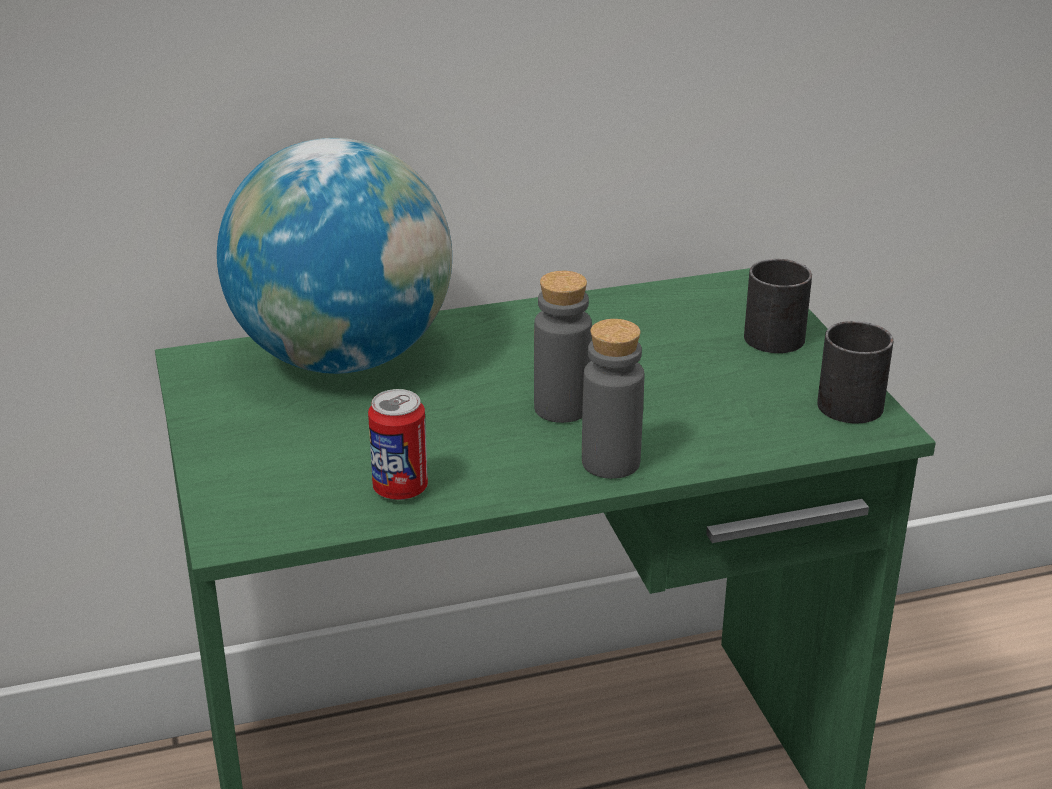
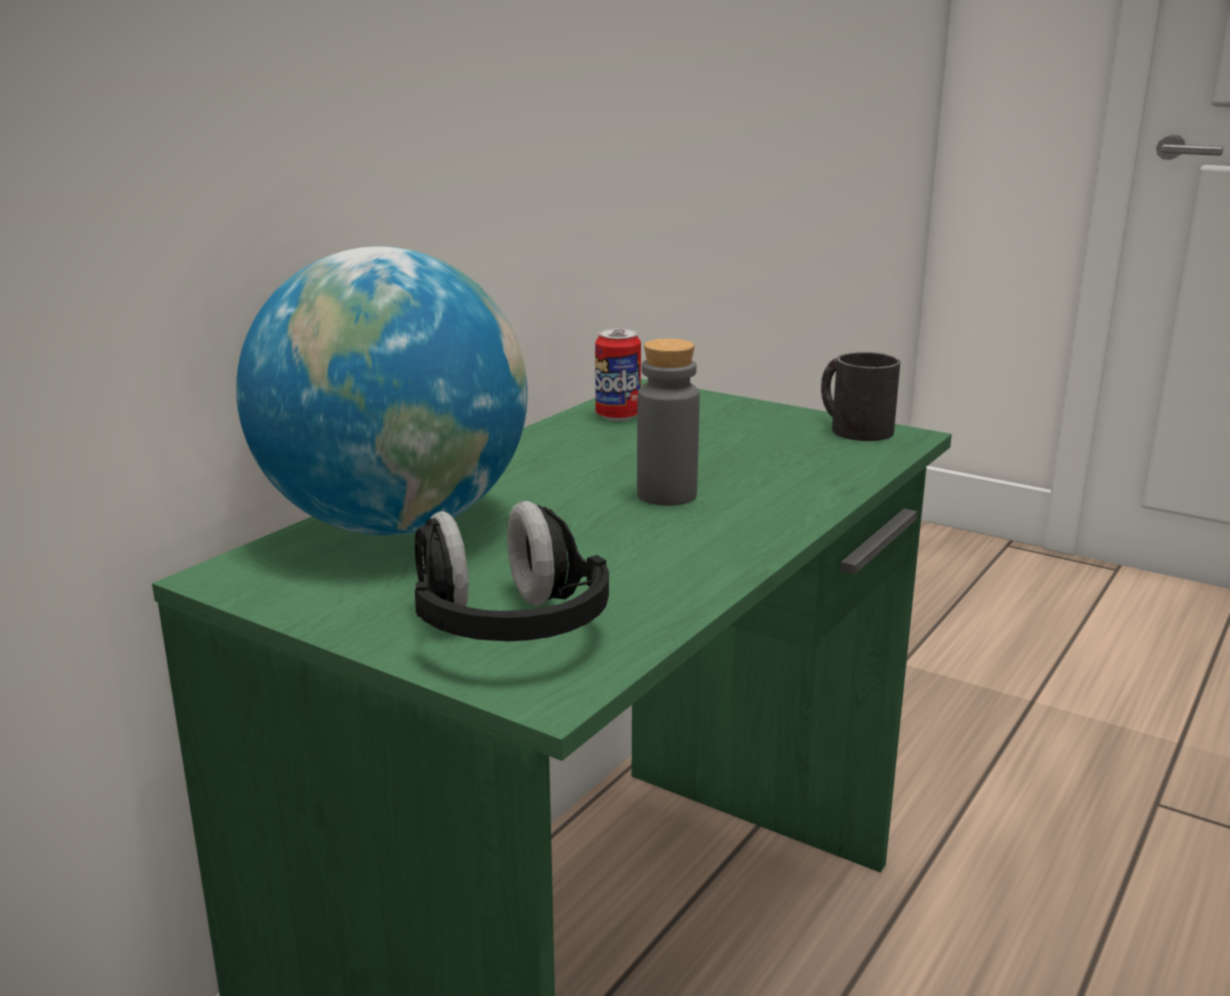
camera: 40 degrees left, 10 degrees down
can [368,389,428,500] -> can moved to [595,328,641,421]
grey bottle [582,319,644,479] -> none
black mug [744,259,812,353] -> none
none -> black headphones [415,501,609,641]

